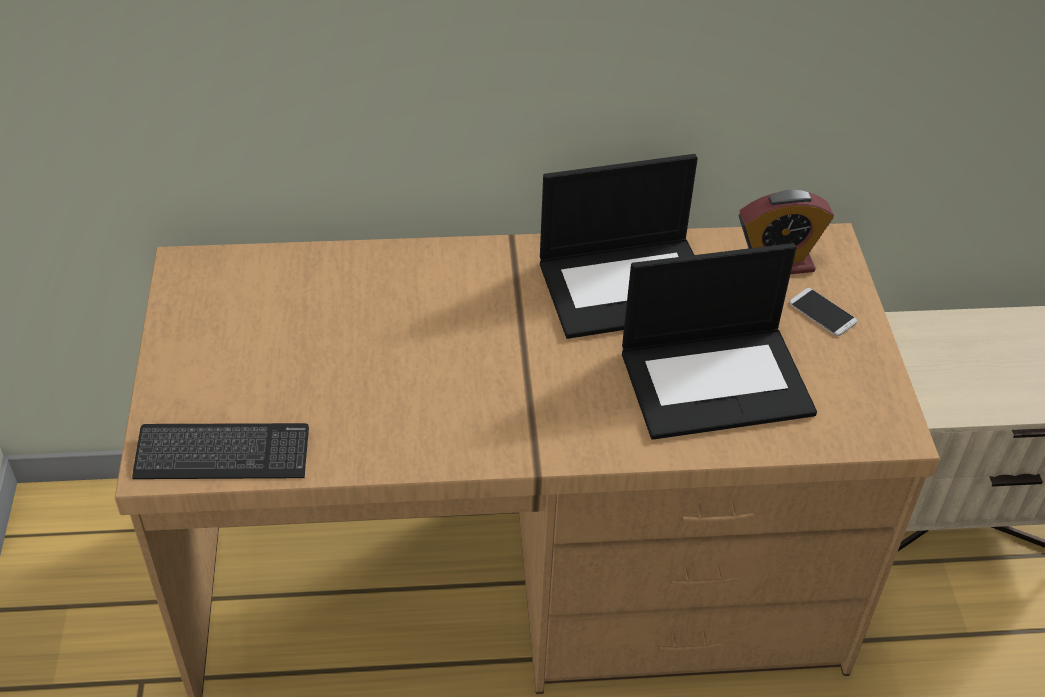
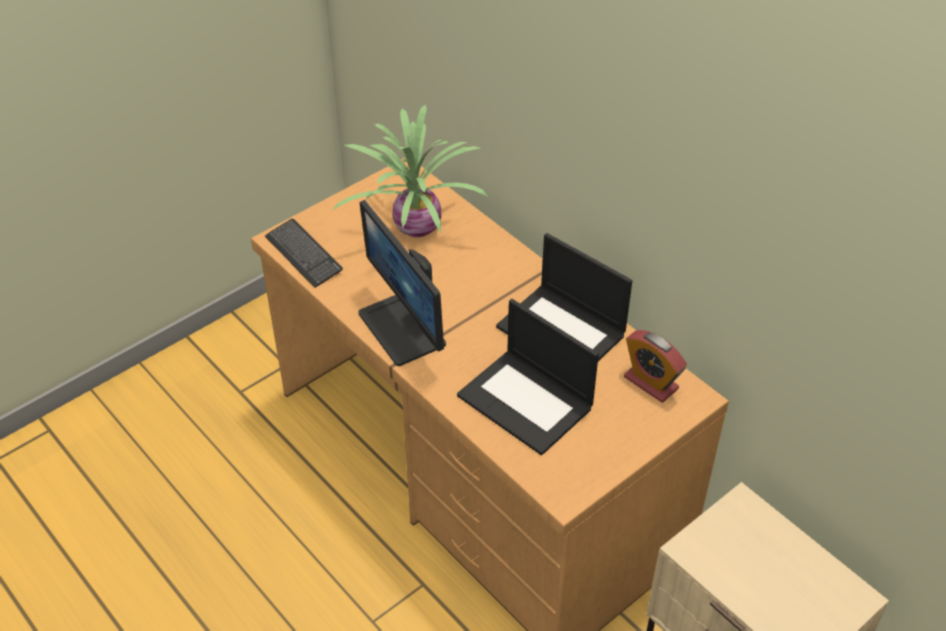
camera: 55 degrees right, 0 degrees up
phone [789,288,857,336] -> none
none -> potted plant [332,105,488,237]
none -> monitor [359,200,446,366]

